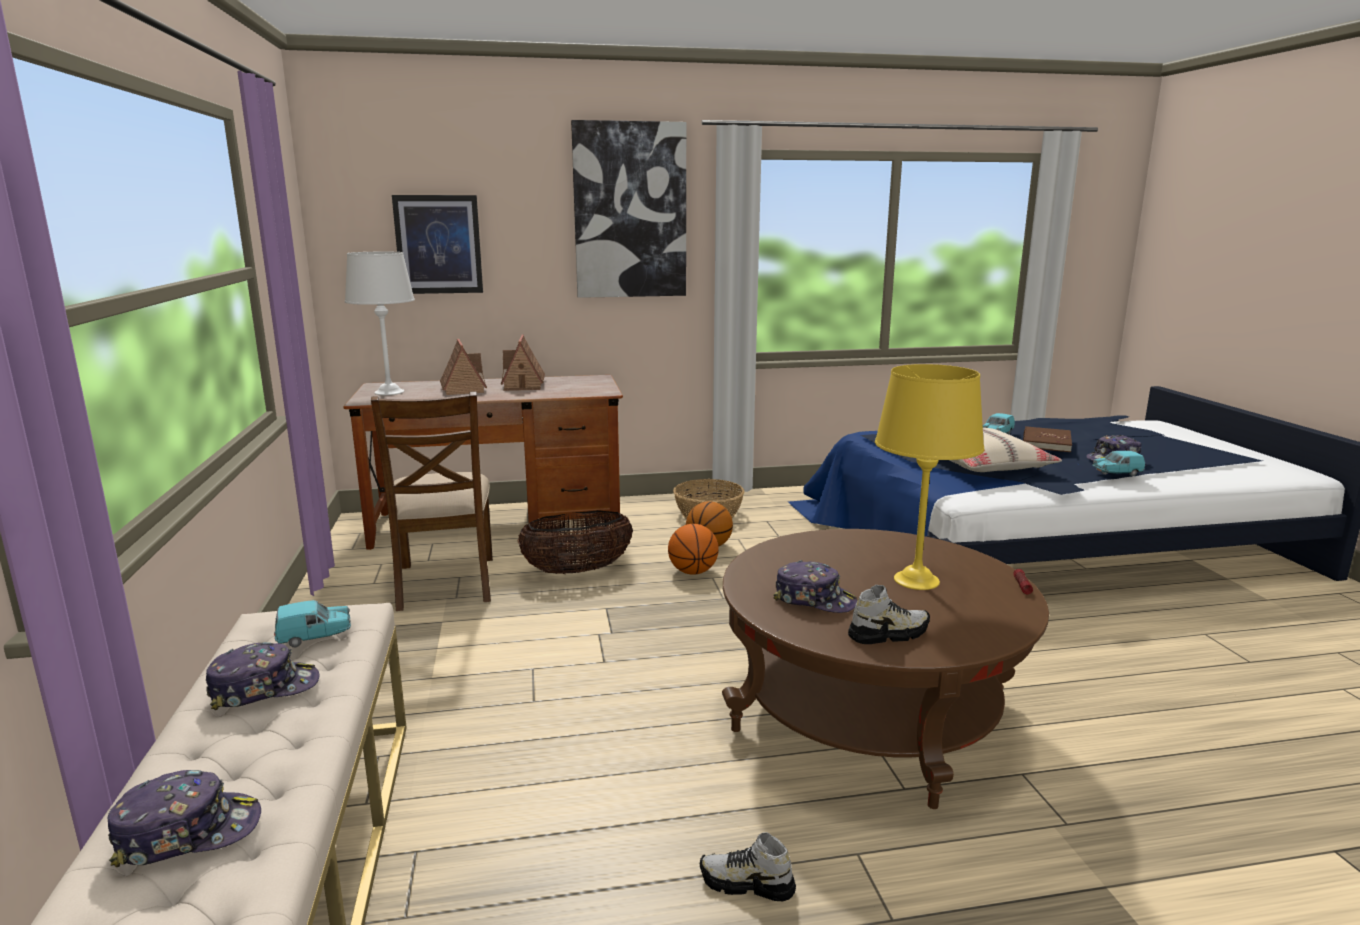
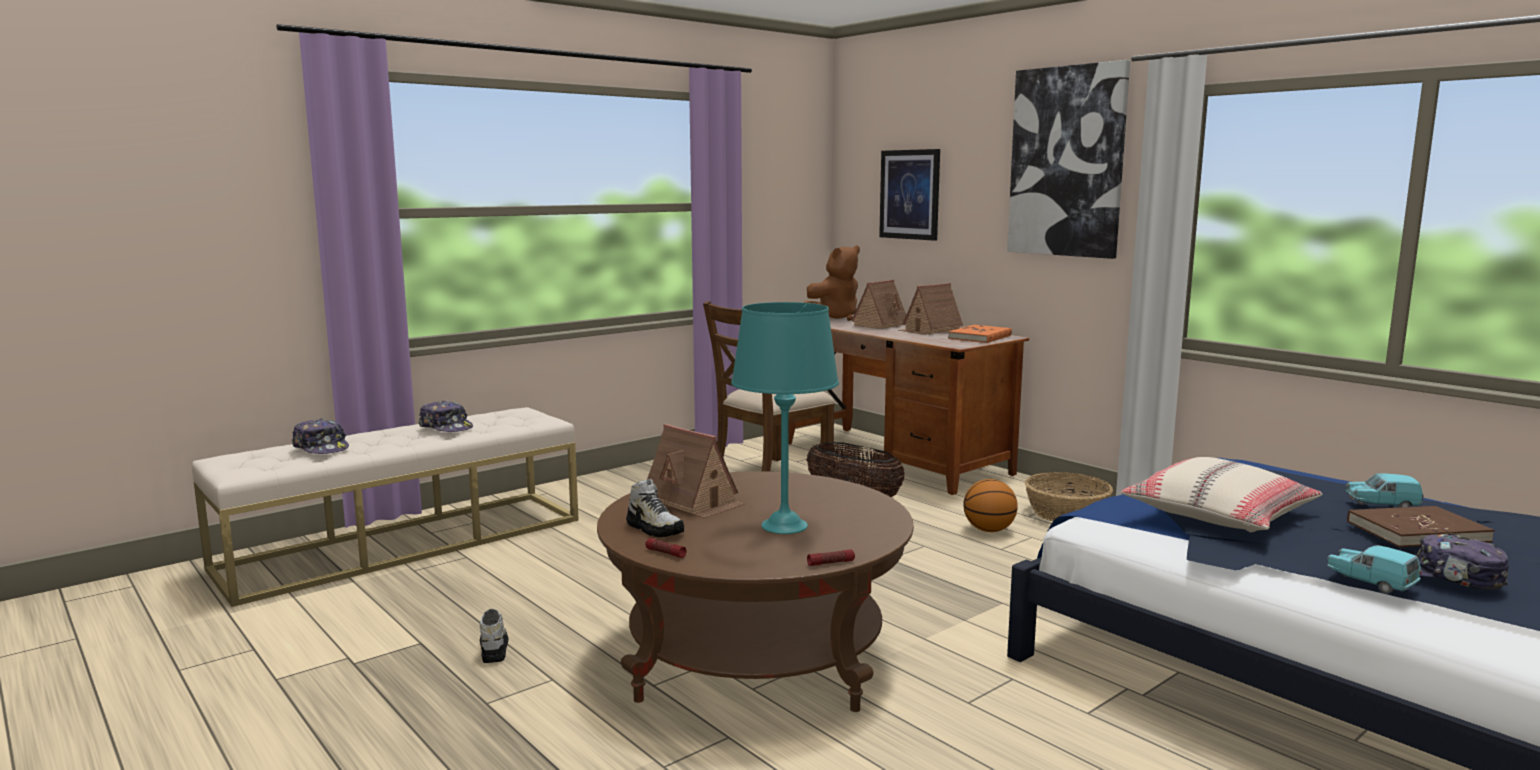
camera: 60 degrees right, 5 degrees down
turquoise toy car [274,600,351,647] -> none
white table lamp [345,252,415,395] -> brown plush toy [804,245,860,321]
basketball [668,524,719,575] -> none
cap [774,560,857,613] -> toy house [647,424,744,518]
yellow table lamp [875,364,984,590] -> turquoise table lamp [731,302,839,534]
none -> flashlight [645,538,687,558]
none -> orange book [948,325,1012,343]

